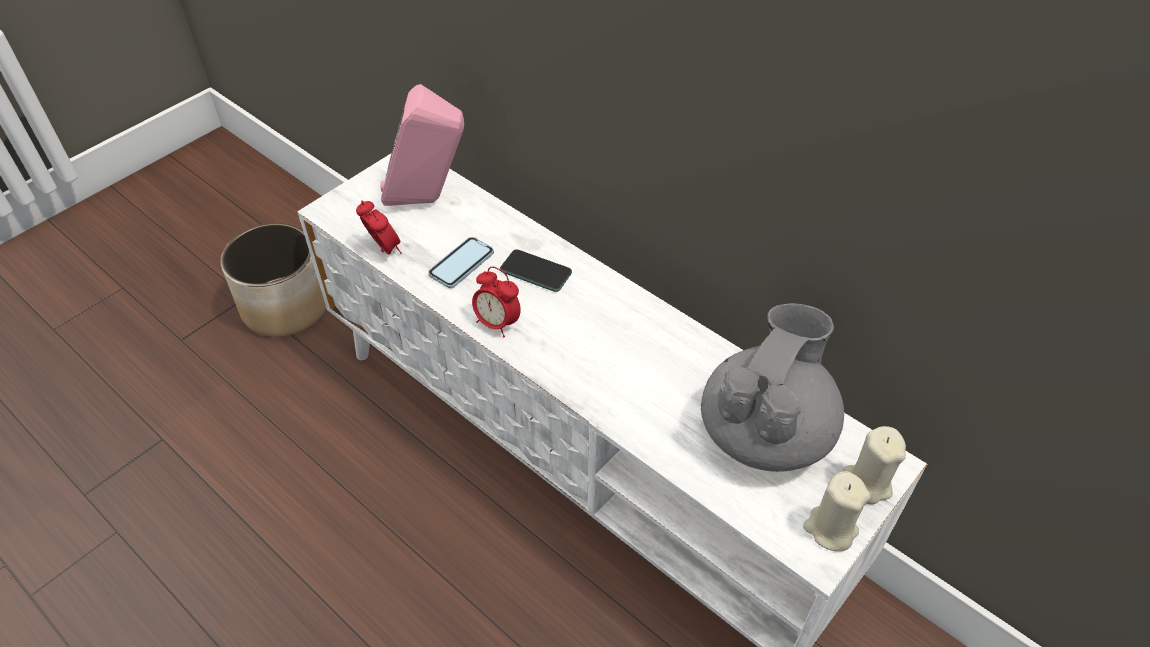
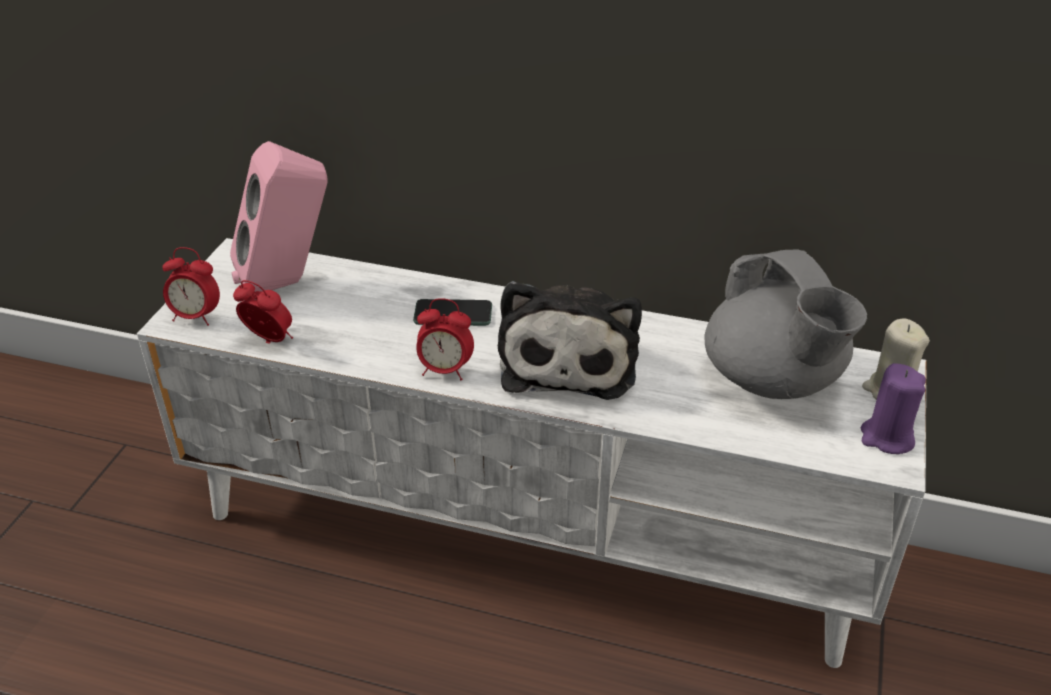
camera: 25 degrees left, 10 degrees down
planter [220,223,326,337] -> none
phone [428,237,494,288] -> none
grey teapot [701,303,844,472] -> grey teapot turned 150 degrees clockwise [704,249,867,399]
beige candle [803,471,871,552] -> purple candle [861,363,926,454]
none -> alarm clock [162,247,220,326]
none -> plush toy [498,281,642,400]

